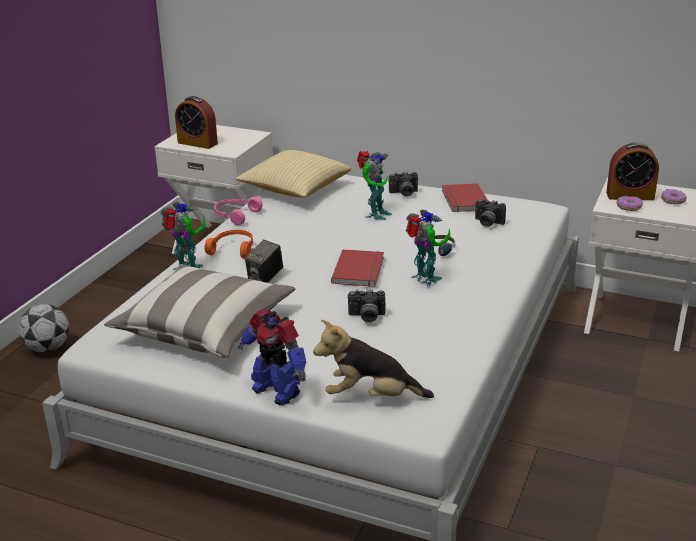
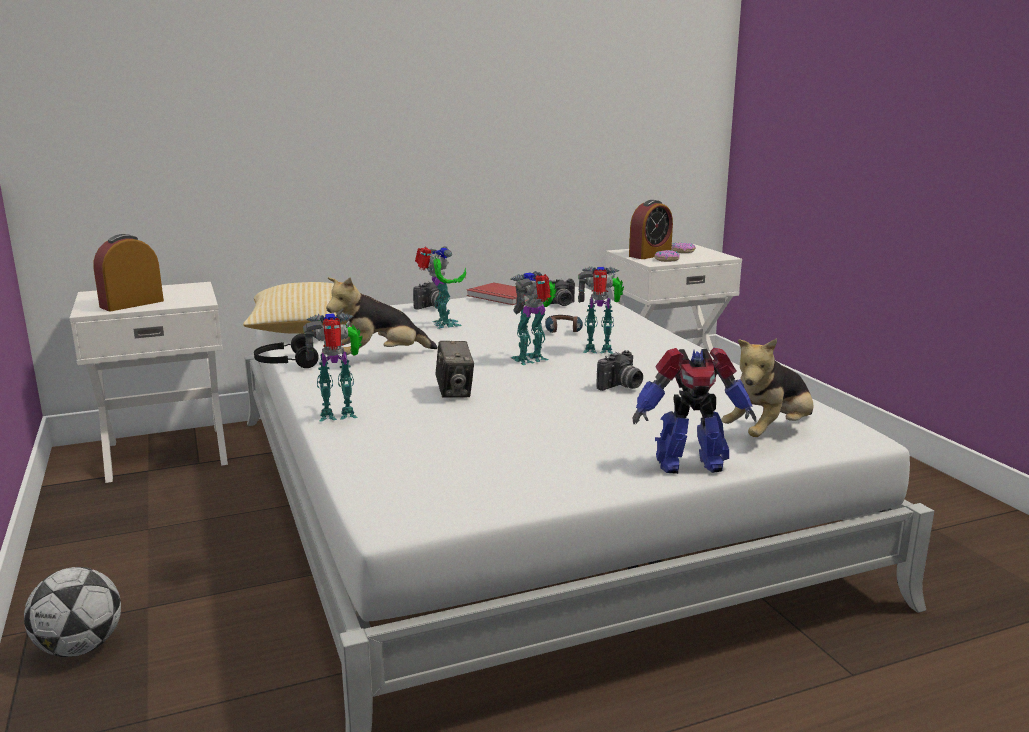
camera: 45 degrees left, 10 degrees down
pillow [104,264,295,358] -> none
alarm clock [175,96,218,149] -> alarm clock turned 150 degrees clockwise [93,234,164,311]
orange headphones [205,230,253,259] -> none
pink headphones [214,197,263,225] -> black headphones [254,334,319,368]
red book [331,249,384,287] -> toy robot [510,271,557,365]
none -> plush toy [326,277,438,355]

